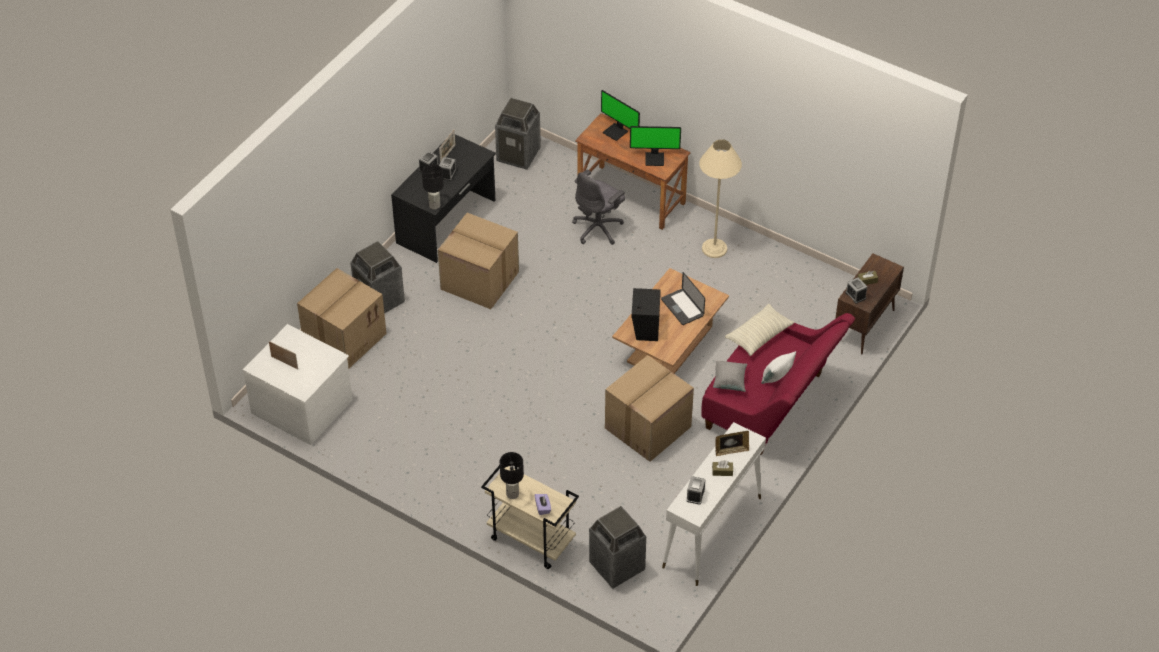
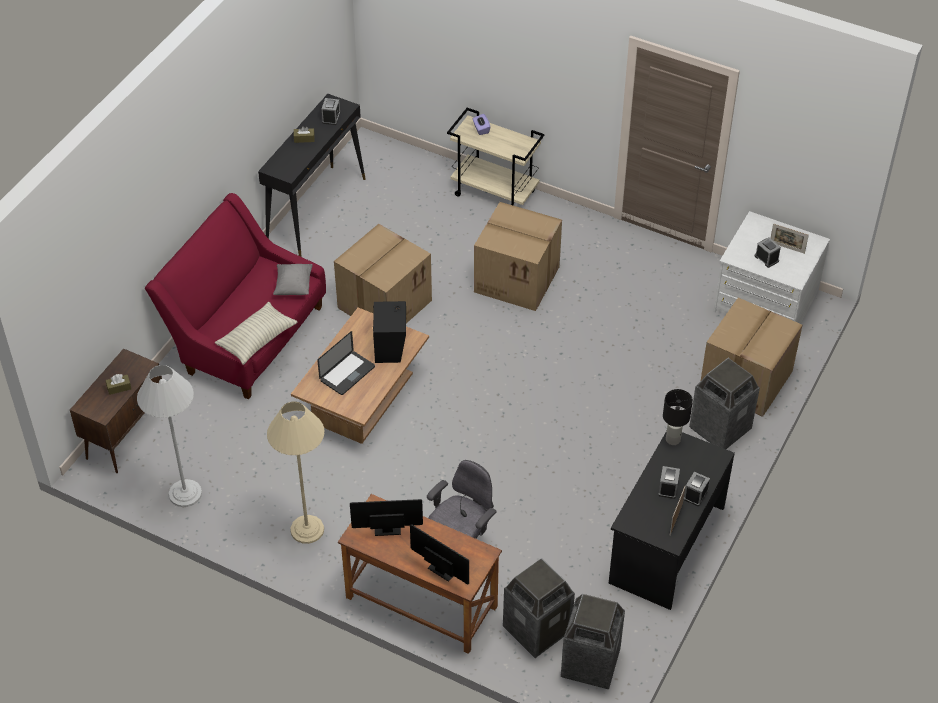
camera: 175 degrees right, 0 degrees up
cardboard box [438,213,519,309] -> cardboard box moved to [474,202,562,311]
black table lamp [500,452,524,499] -> none
trash can [589,506,646,589] -> trash can moved to [503,558,575,658]
laptop [661,272,705,325] -> laptop turned 75 degrees clockwise [317,331,375,395]
white console table [662,422,766,586] -> black console table [258,94,365,257]
picture frame [715,431,749,456] -> none
white pillow [761,351,796,384] -> none
alarm clock [845,277,867,304] -> alarm clock moved to [755,237,781,268]
none -> white floor lamp [137,365,202,507]

